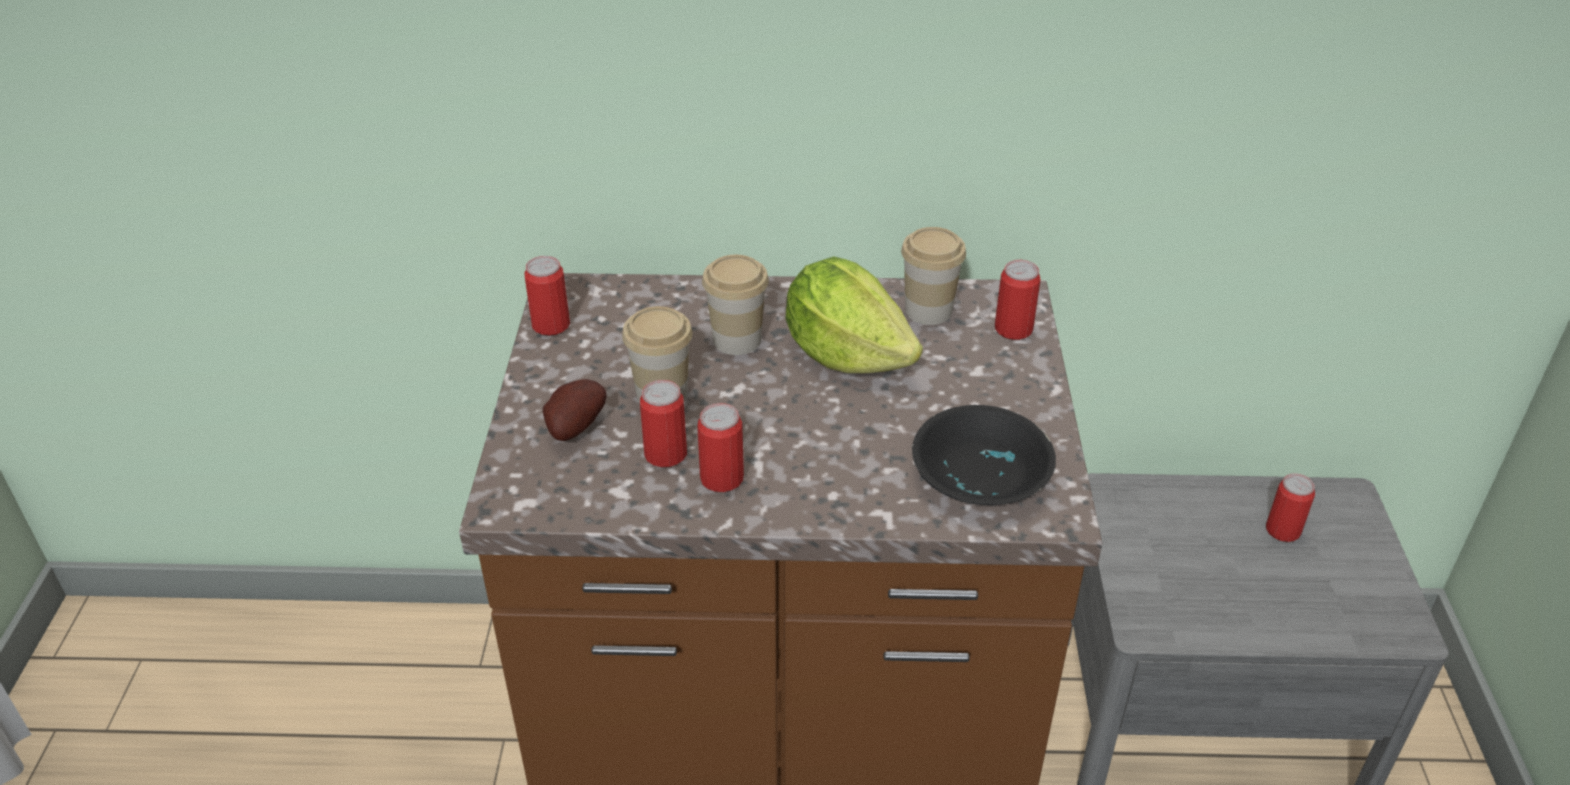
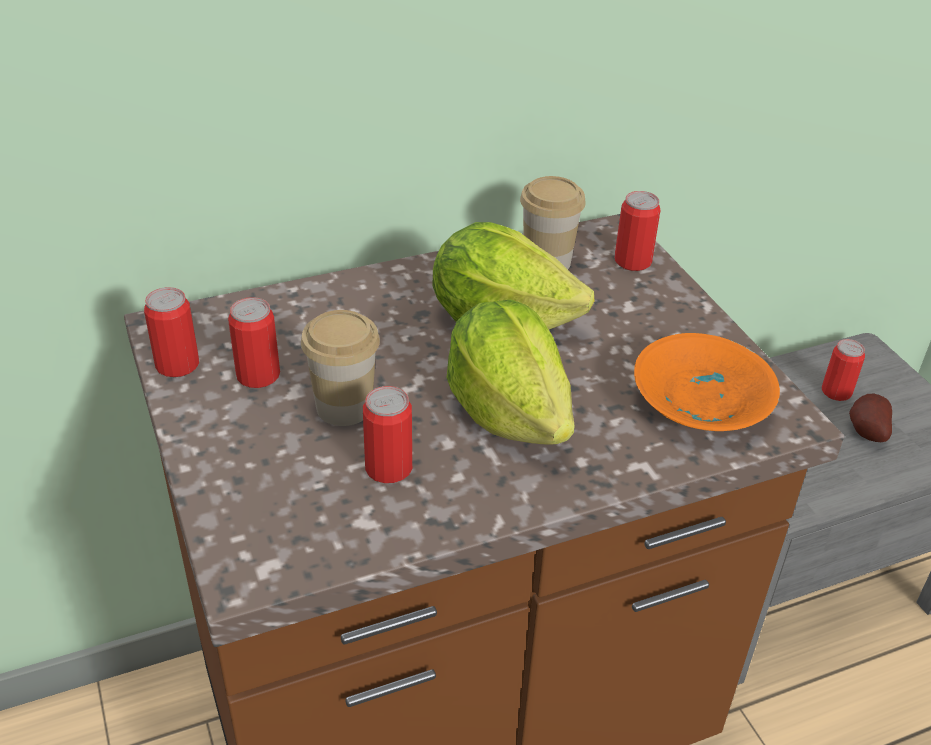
camera: 25 degrees left, 0 degrees up
potato [543,379,606,441] -> potato moved to [849,394,892,442]
can [697,403,744,492] -> can moved to [228,297,280,388]
cup [702,255,769,355] -> none
black bowl [912,405,1056,505] -> orange bowl [634,333,780,431]
none -> lettuce [447,299,575,445]

